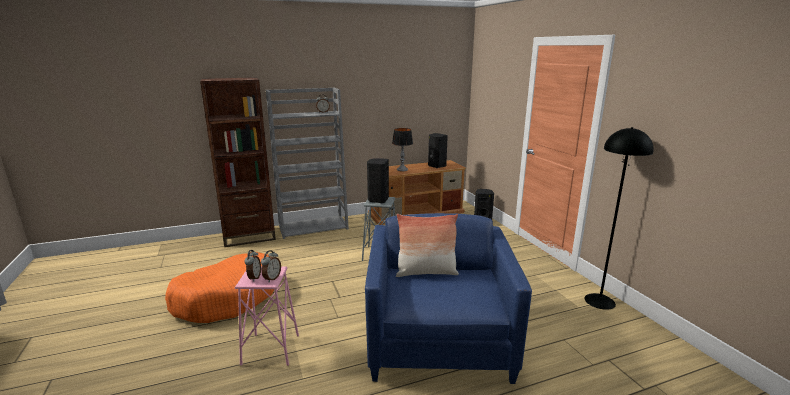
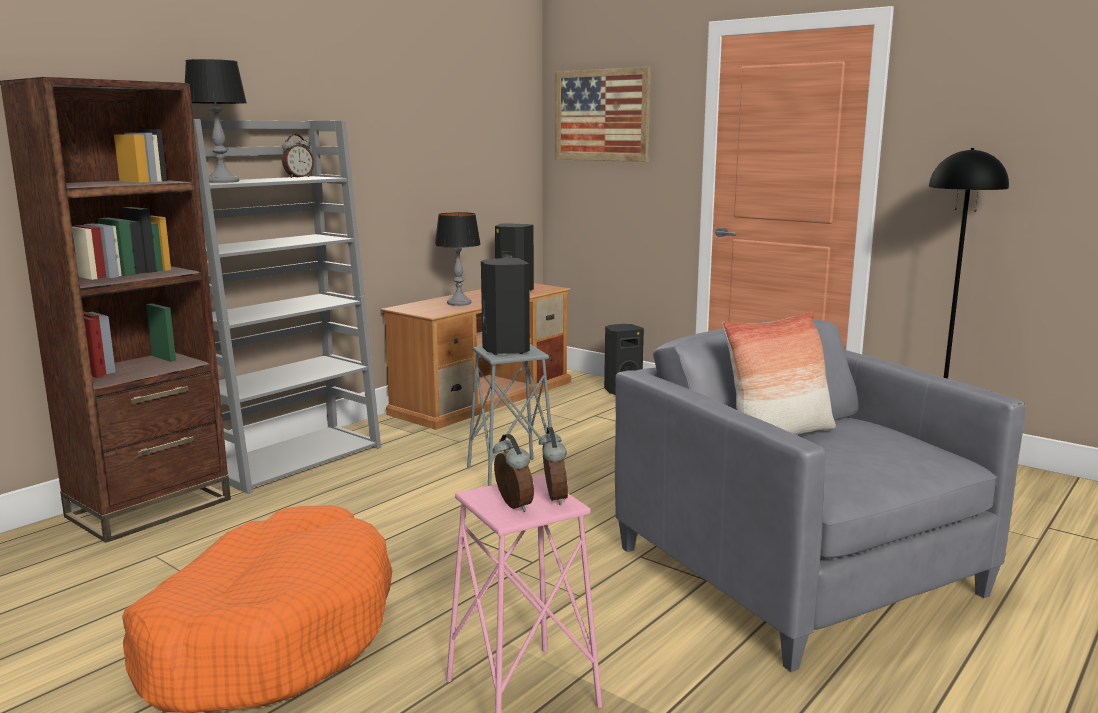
camera: 30 degrees left, 5 degrees down
blue armchair [365,213,532,384] -> grey armchair [615,320,1026,672]
none -> table lamp [185,59,247,183]
none -> picture [555,67,651,162]

